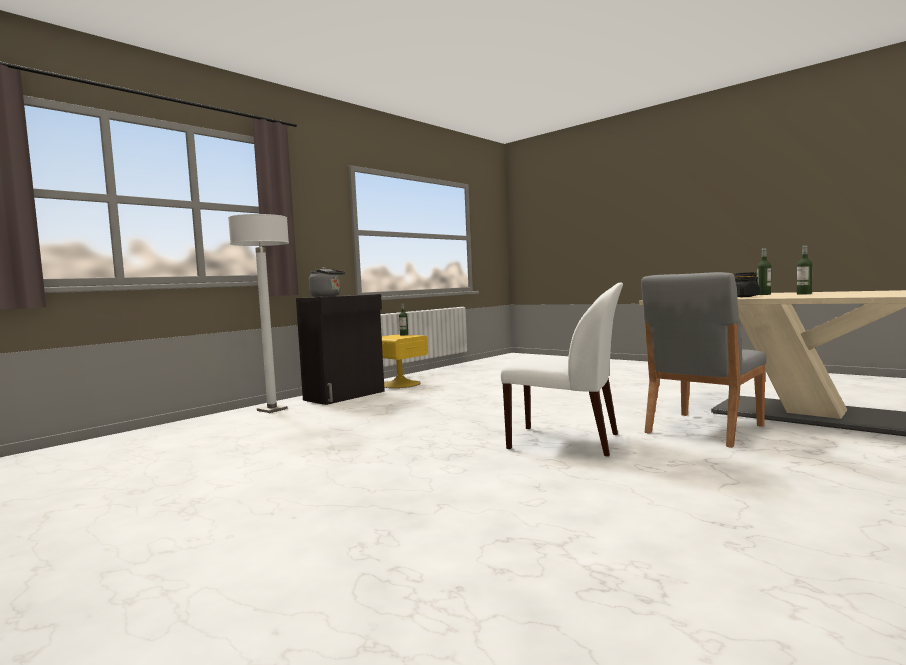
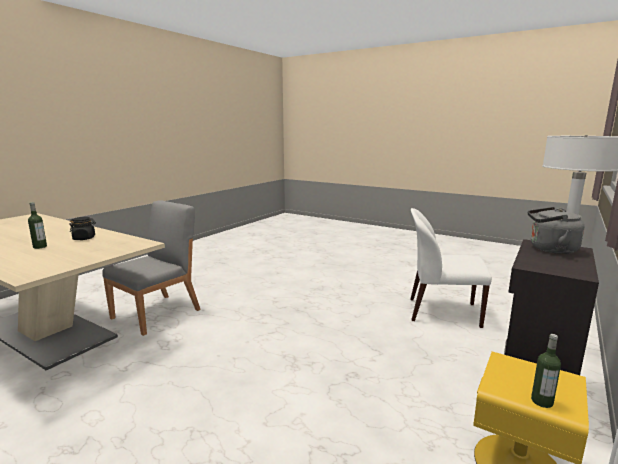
camera: 170 degrees right, 10 degrees up
white chair [501,282,623,457] -> white chair moved to [410,208,492,328]
bottle [797,245,812,295] -> none

